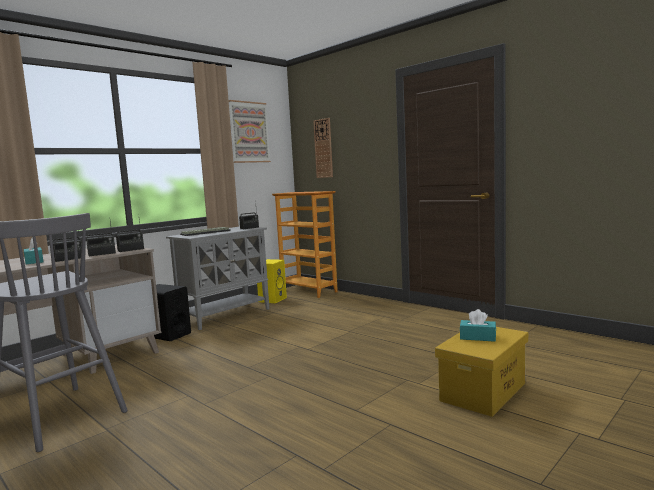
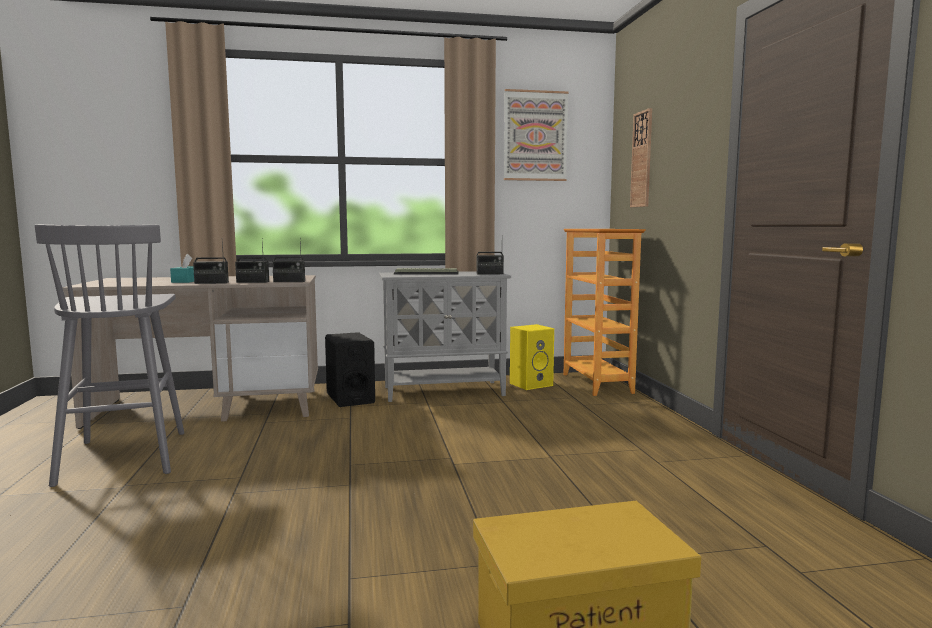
camera: 35 degrees right, 0 degrees up
turquoise tissue box [460,309,496,342] -> none

